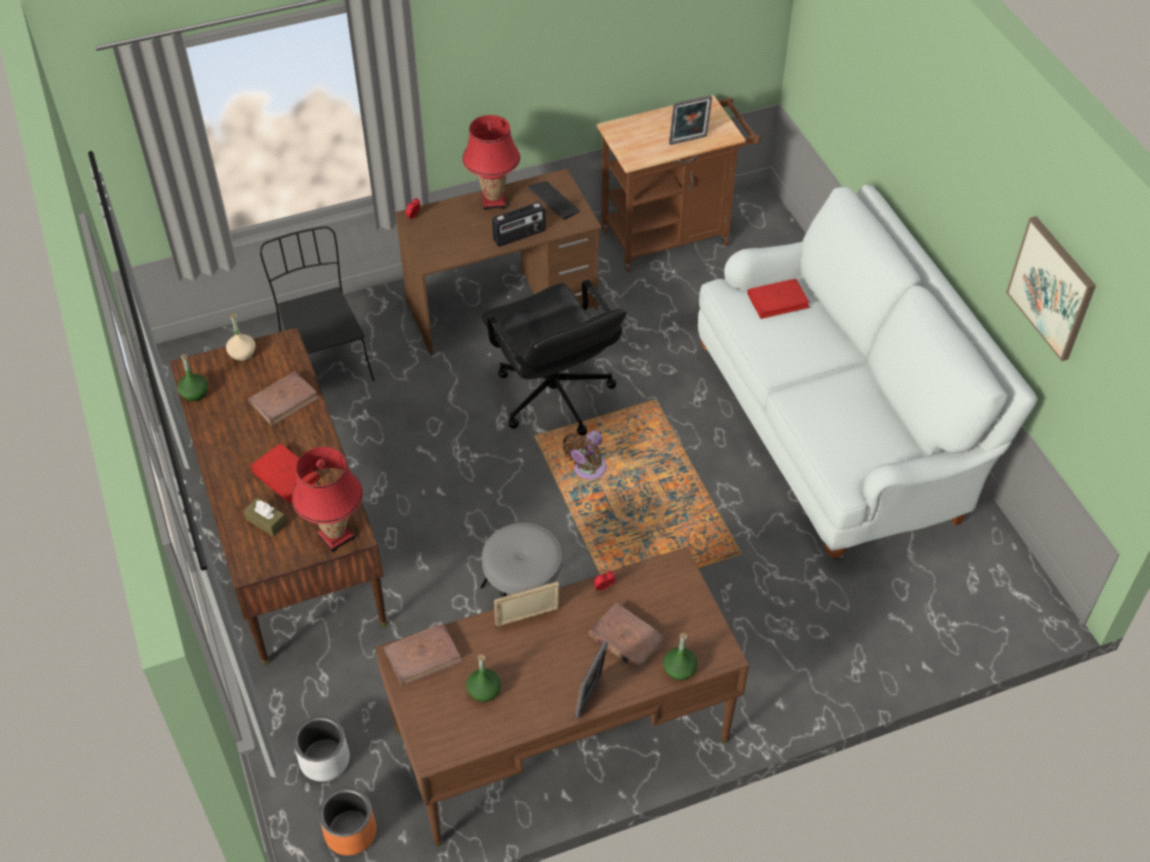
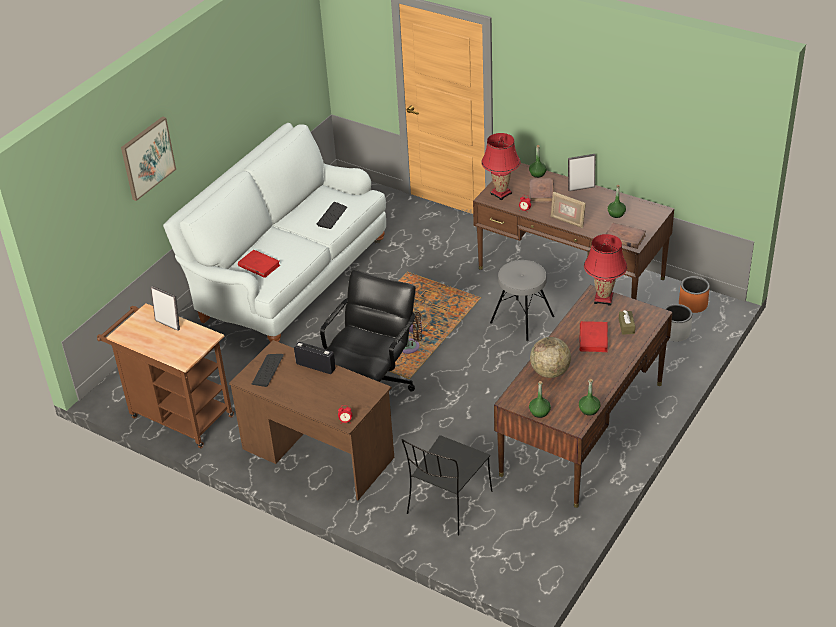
camera: 125 degrees left, 10 degrees down
beige bottle [226,314,255,361] -> green bottle [529,381,551,418]
brown book [248,371,319,426] -> globe [530,337,571,378]
red table lamp [462,115,520,210] -> red table lamp moved to [481,133,520,200]
picture [1006,216,1096,361] -> picture moved to [121,116,176,201]
none -> keyboard [317,202,347,229]

